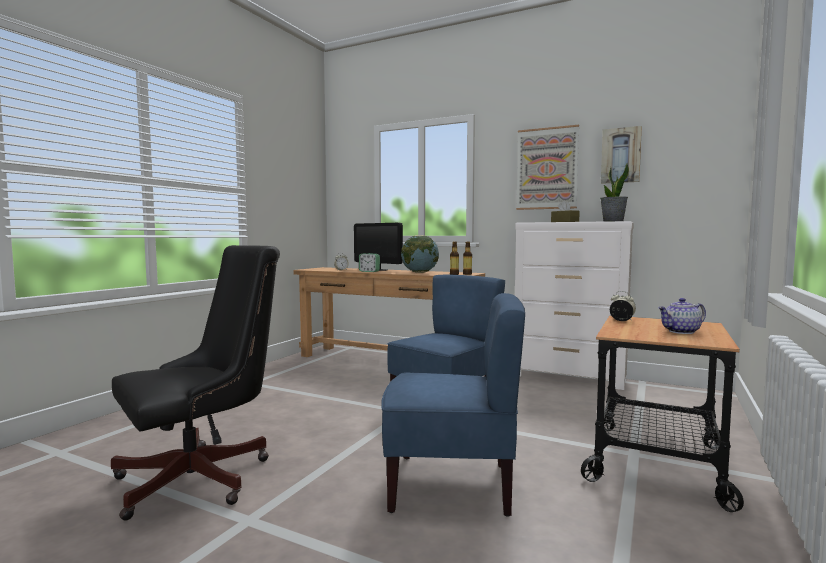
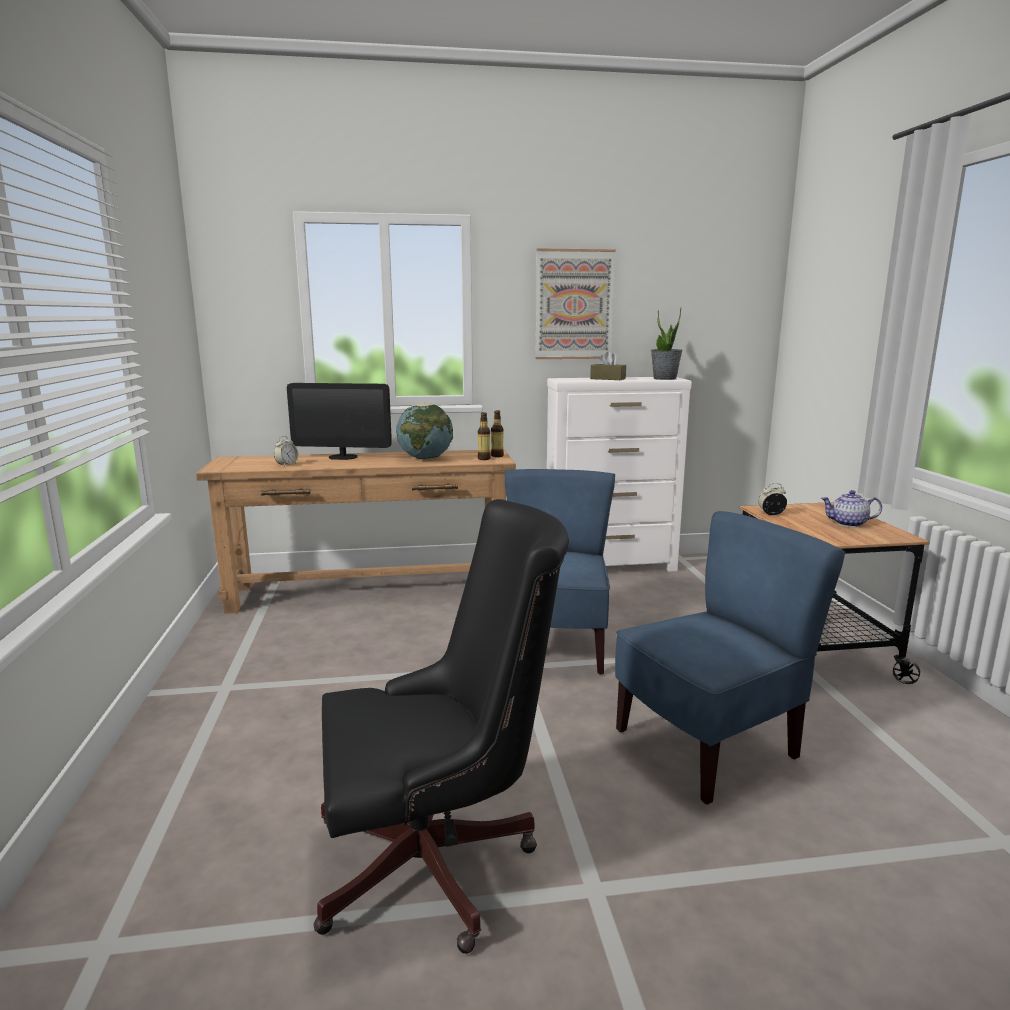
camera: 35 degrees left, 10 degrees up
black office chair [111,245,280,520] -> black office chair turned 60 degrees clockwise [314,499,569,954]
alarm clock [359,253,380,272] -> none
picture [601,126,642,184] -> none
teapot [658,298,706,334] -> teapot turned 60 degrees clockwise [821,490,882,527]

